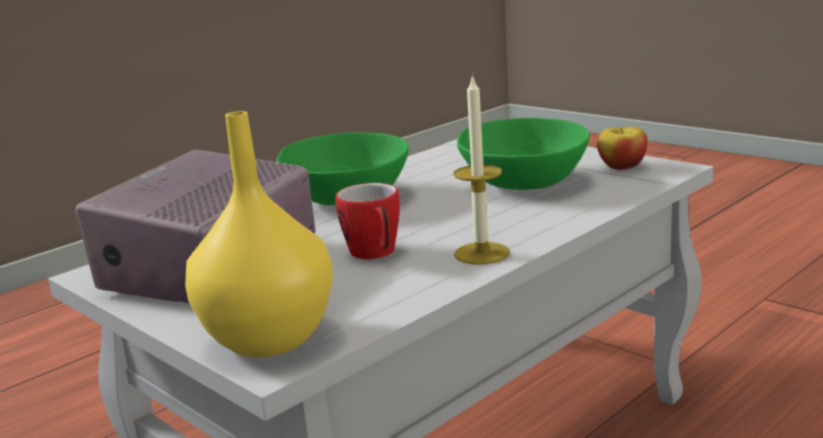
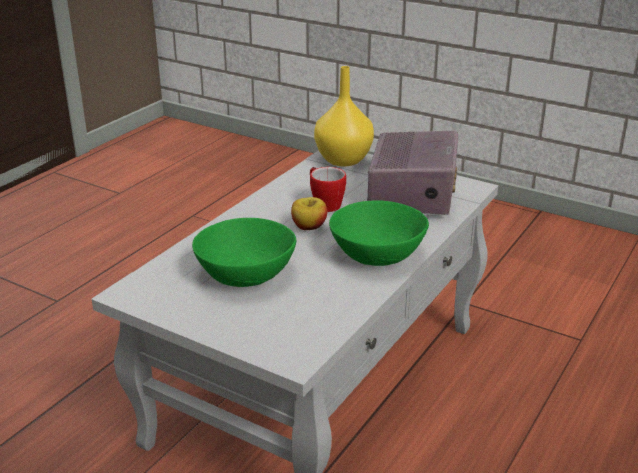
camera: 165 degrees right, 10 degrees up
candle [453,74,510,264] -> none
apple [597,127,647,170] -> apple moved to [291,197,327,230]

